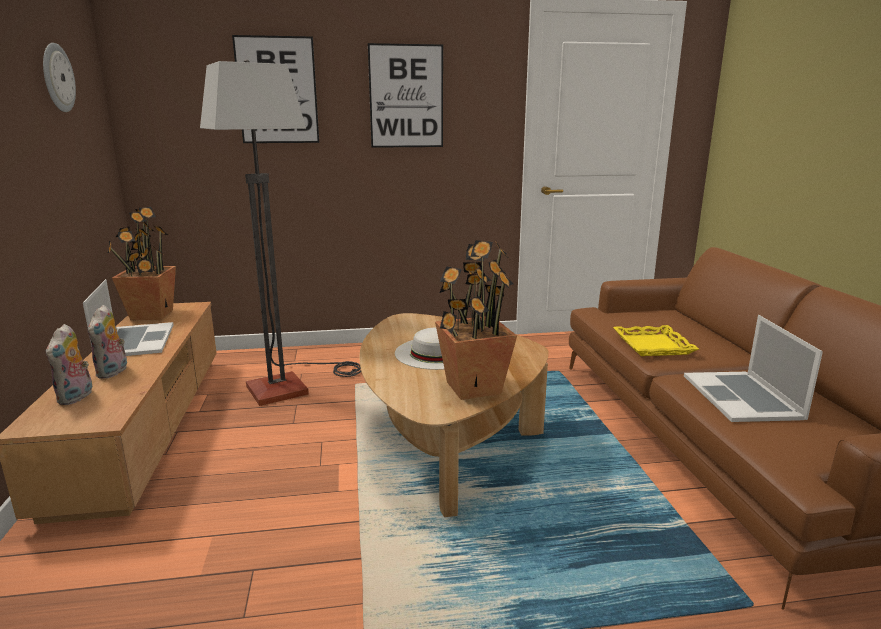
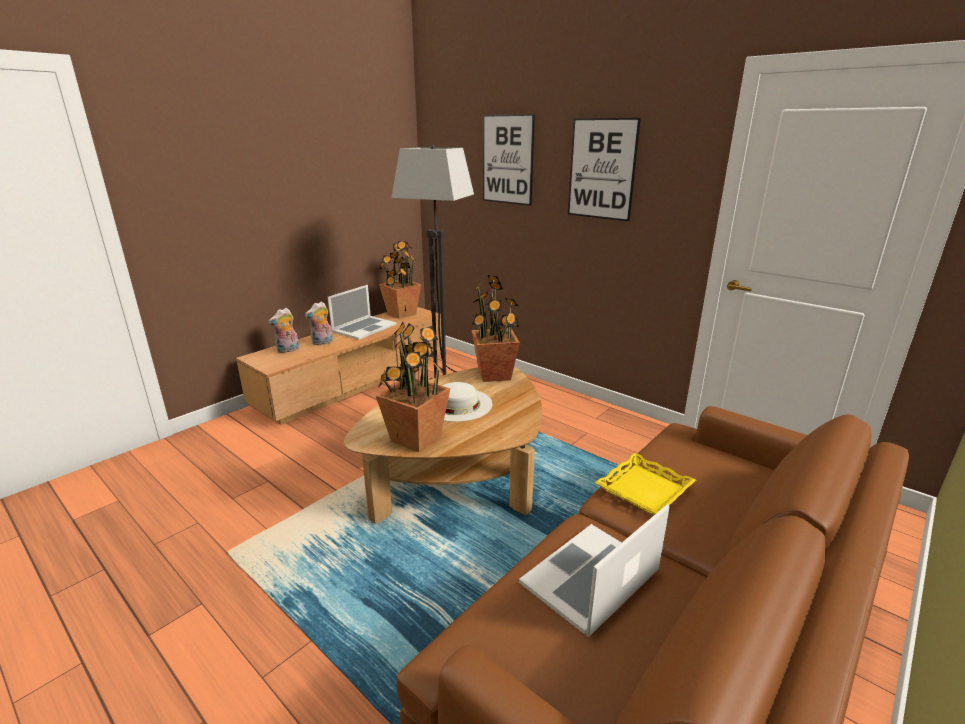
camera: 50 degrees right, 5 degrees up
wall clock [43,43,76,112] -> none
none -> potted plant [472,275,520,382]

